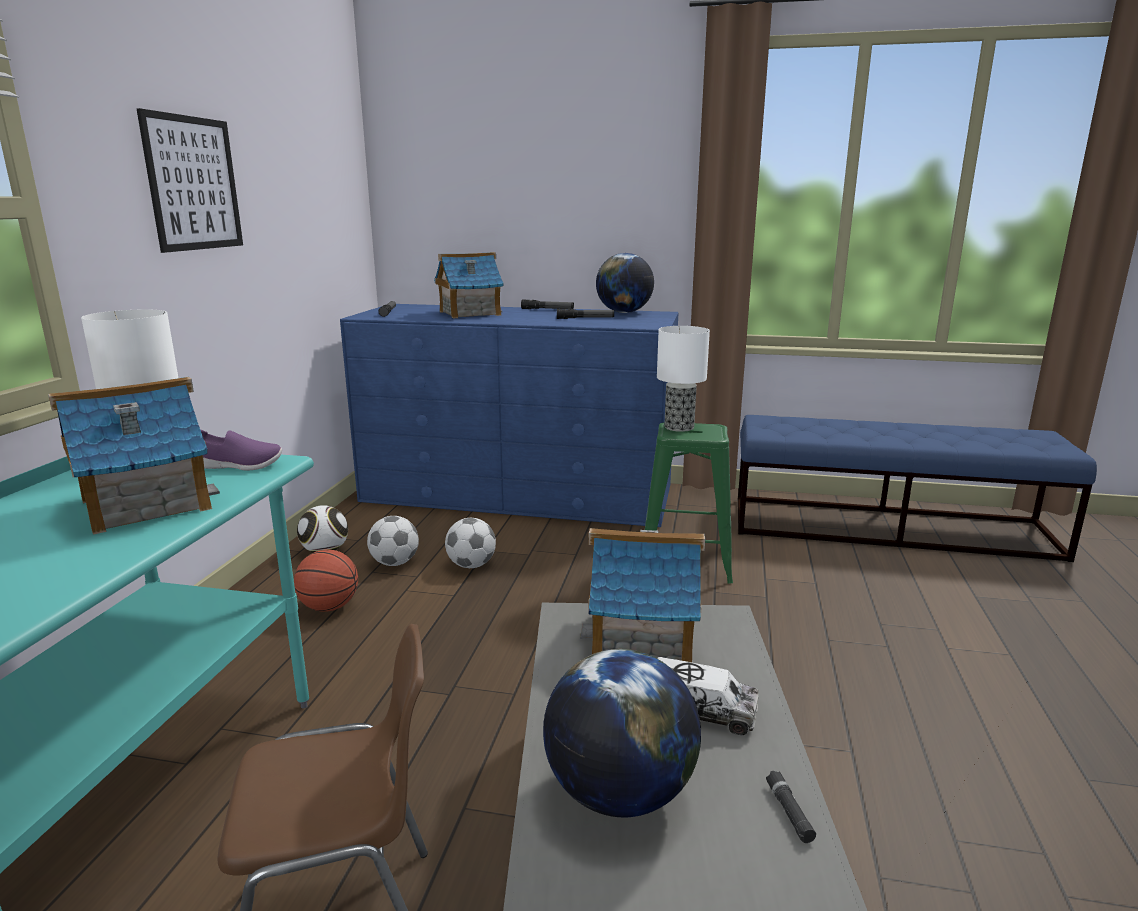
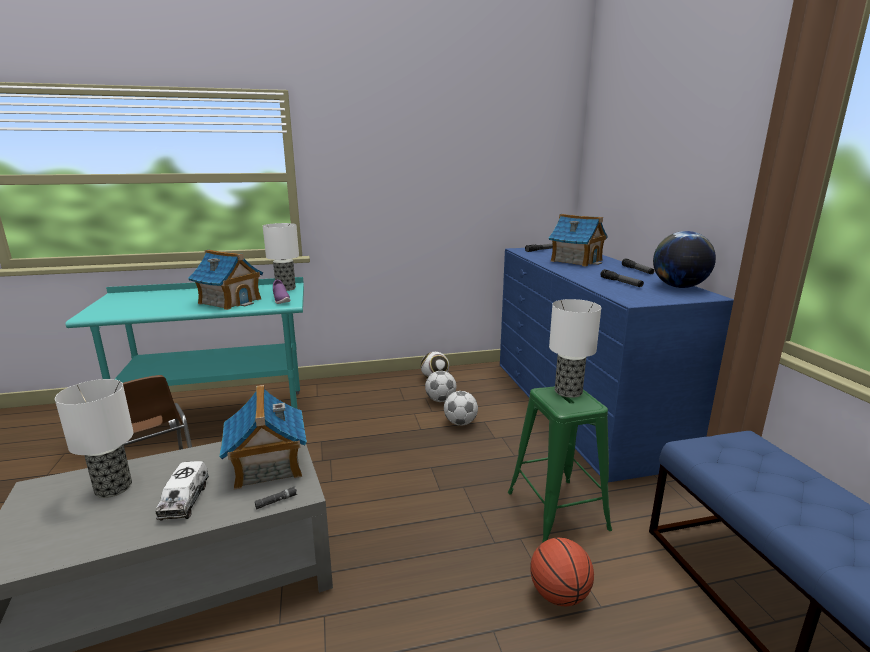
camera: 65 degrees right, 0 degrees up
picture [137,108,243,253] -> none
basketball [294,550,358,612] -> basketball moved to [530,538,594,606]
globe [543,649,701,817] -> table lamp [55,379,134,498]
black flashlight [766,770,816,843] -> black flashlight moved to [255,486,297,509]

